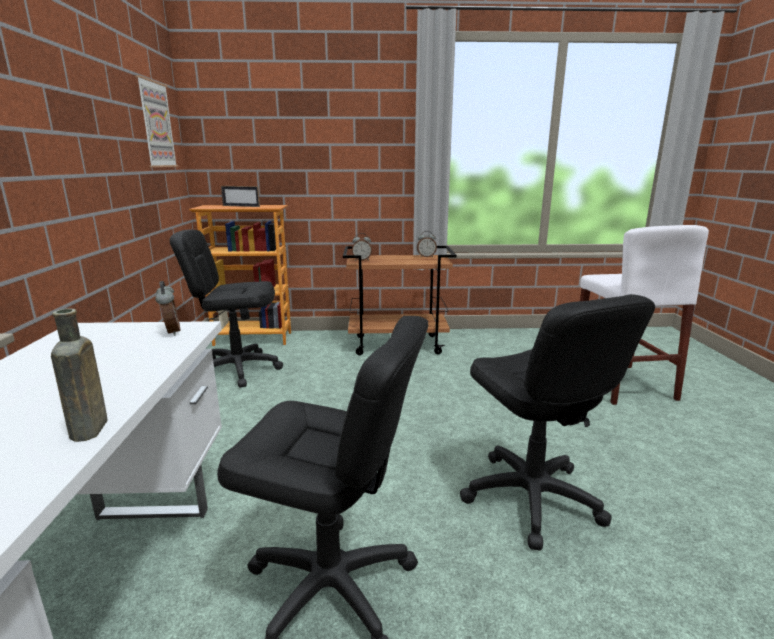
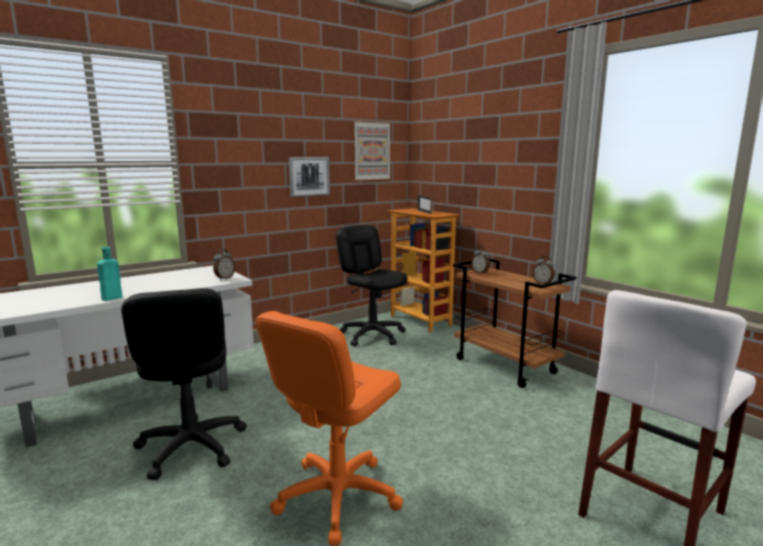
camera: 55 degrees right, 5 degrees down
brown bottle [51,309,107,446] -> turquoise bottle [97,247,122,301]
black office chair [460,294,655,551] -> orange office chair [256,311,403,545]
none -> picture [288,157,330,197]

